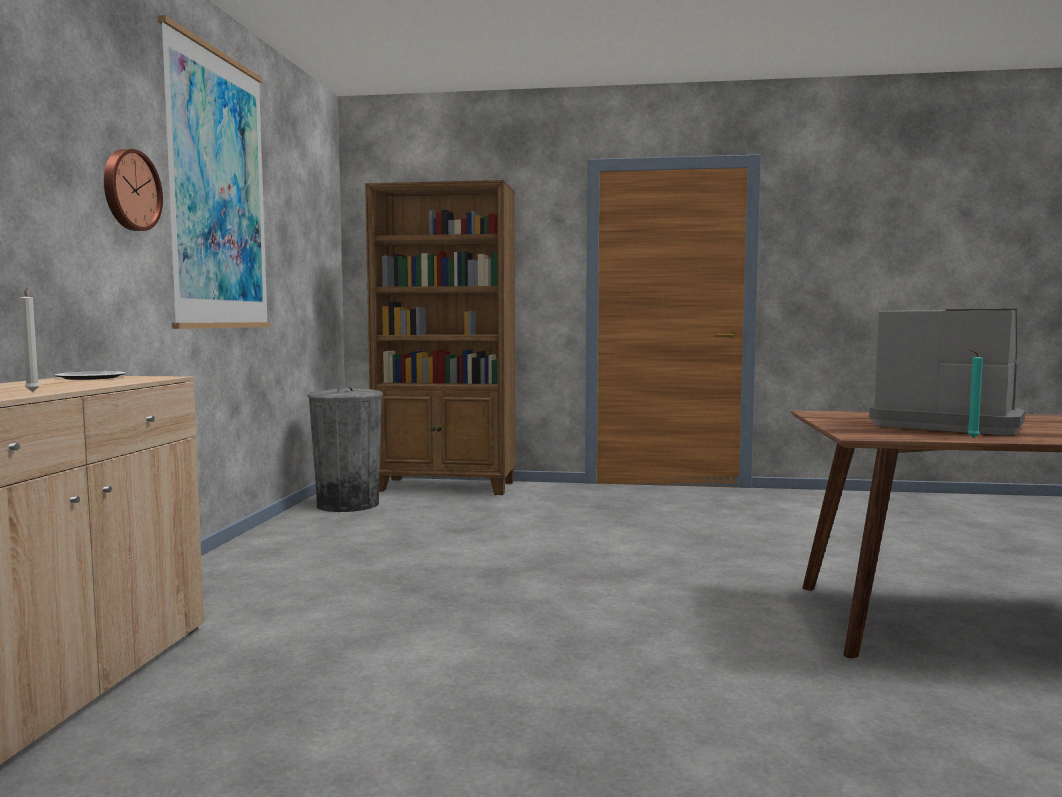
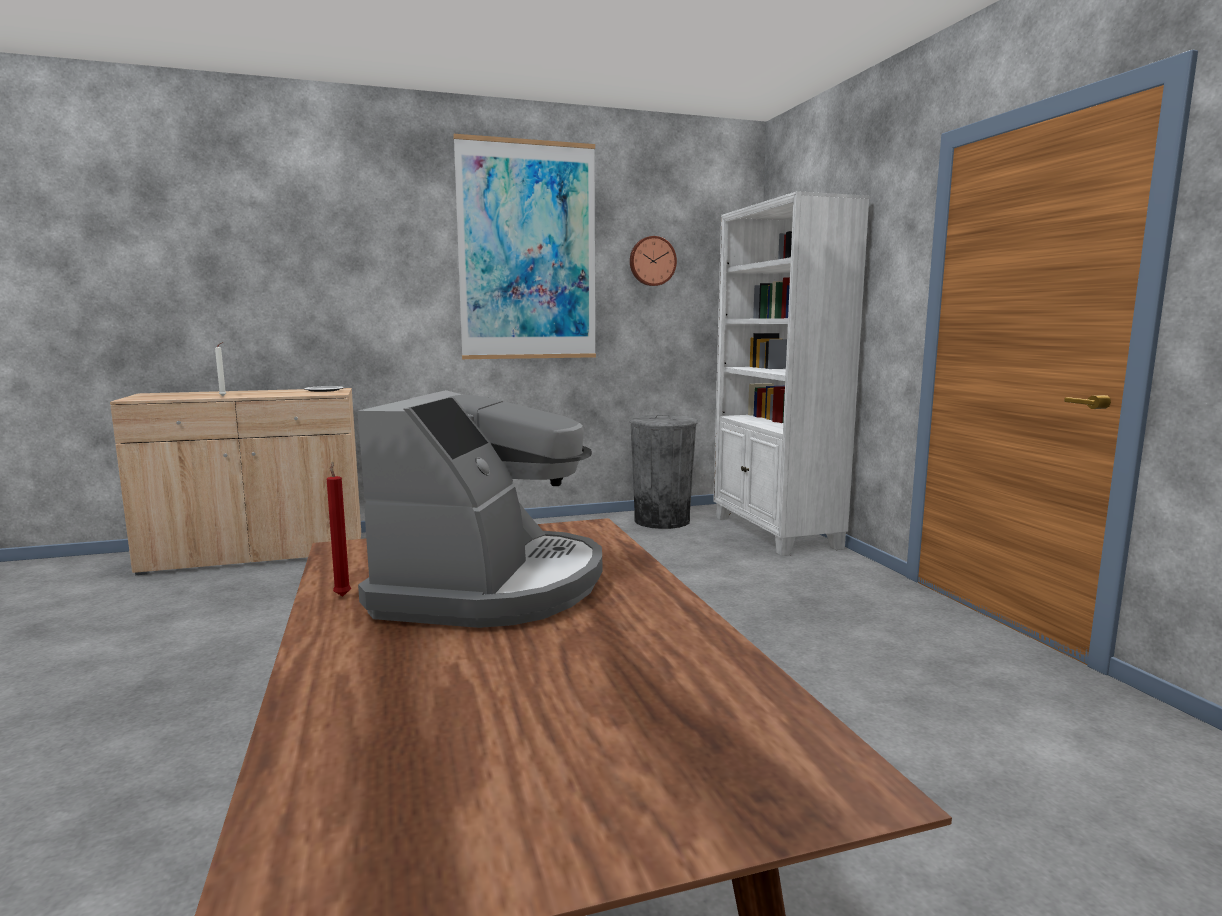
camera: 65 degrees right, 5 degrees up
wall clock [104,149,163,231] -> wall clock moved to [630,236,677,286]
brown bookcase [365,180,515,495] -> white bookcase [713,191,870,556]
turquoise candle [967,349,983,438] -> red candle [327,461,351,596]

